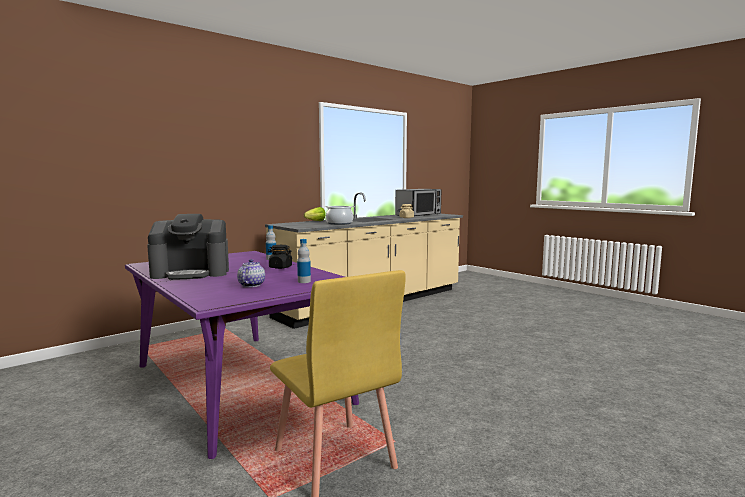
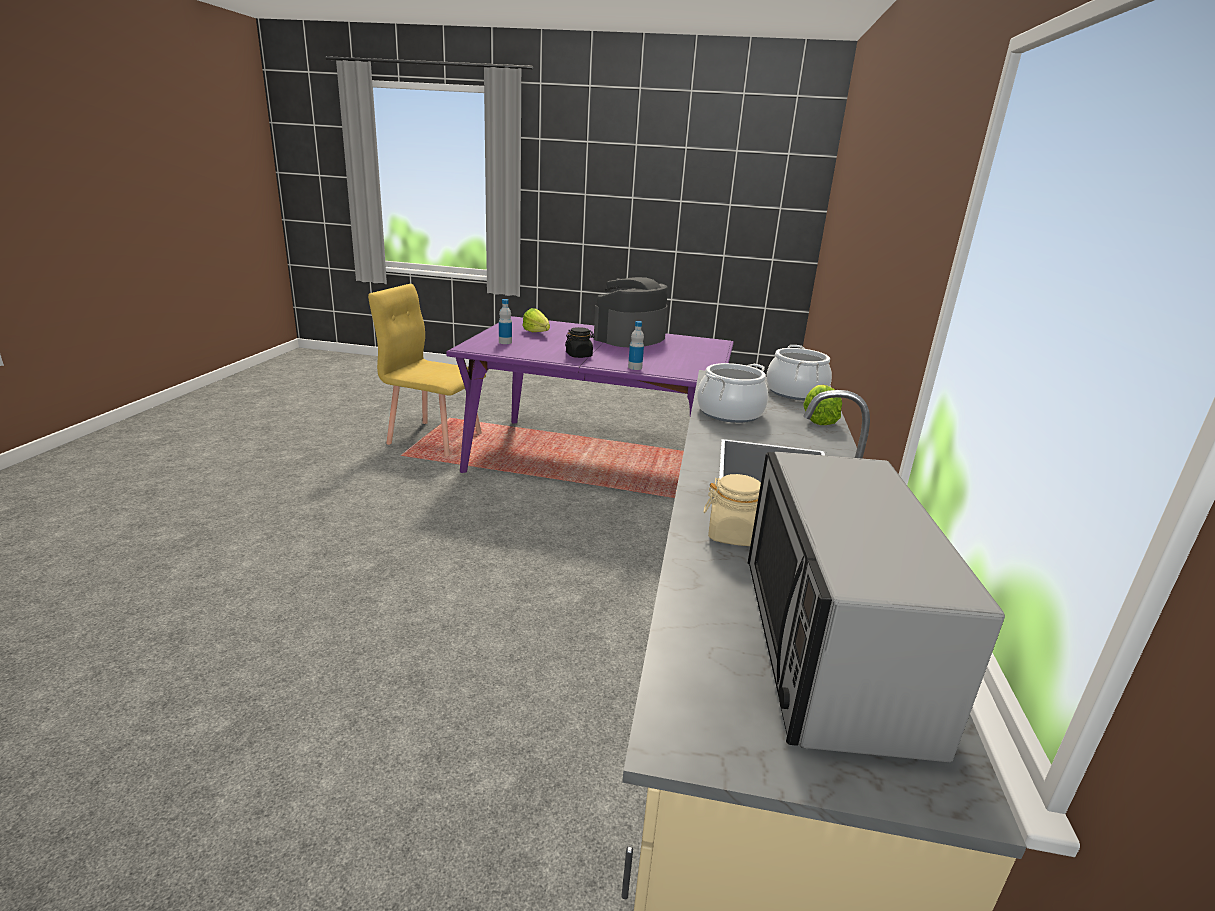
camera: 140 degrees right, 15 degrees up
teapot [237,259,265,287] -> lettuce [522,308,550,332]
none -> cooking pot [766,345,832,400]

